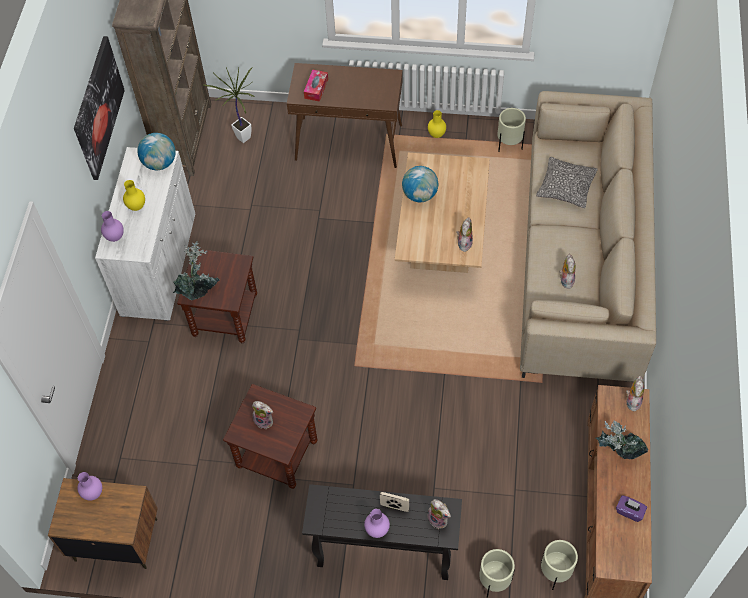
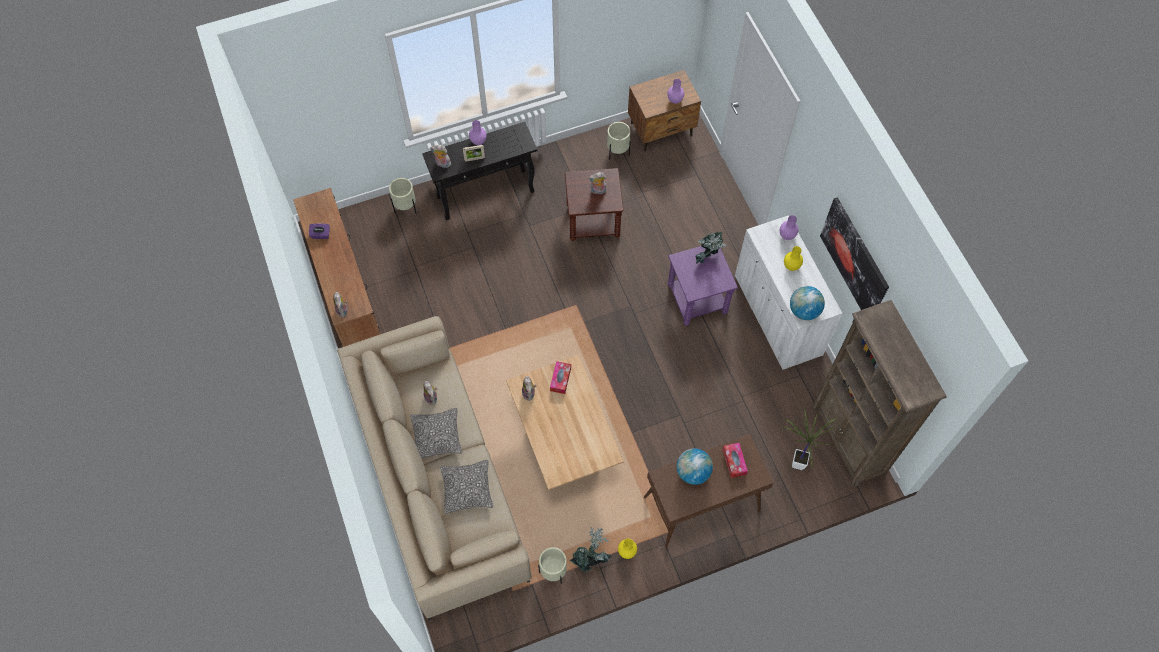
camera: 150 degrees right, 5 degrees up
brown side table [177,249,257,343] -> purple side table [668,246,738,326]
globe [402,166,438,202] -> globe moved to [677,448,713,485]
beige planter [541,540,578,590] -> beige planter moved to [607,122,631,160]
potted plant [595,421,648,459] -> potted plant moved to [570,528,612,572]
none -> pillow [410,408,462,459]
none -> tissue box [550,361,571,394]

